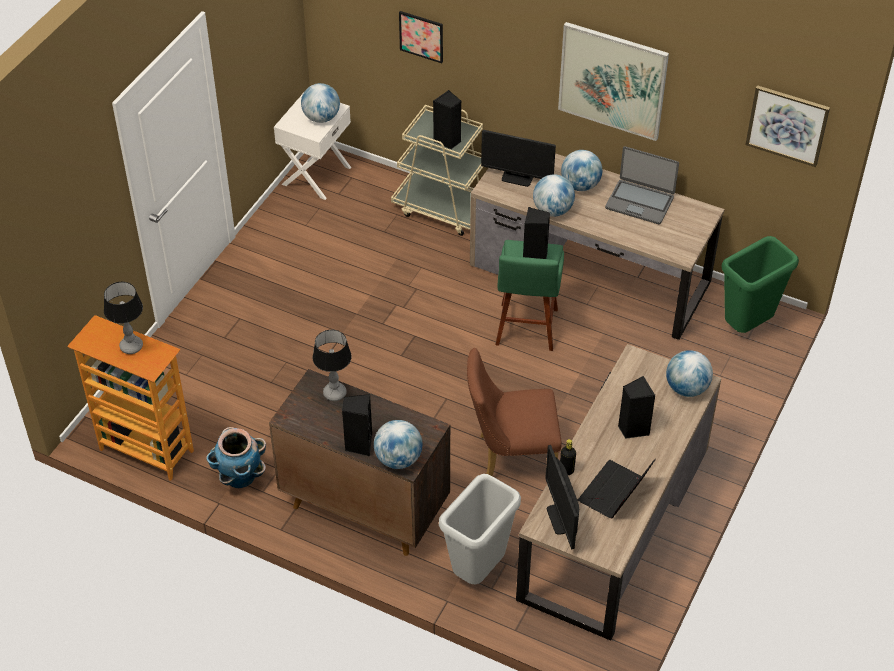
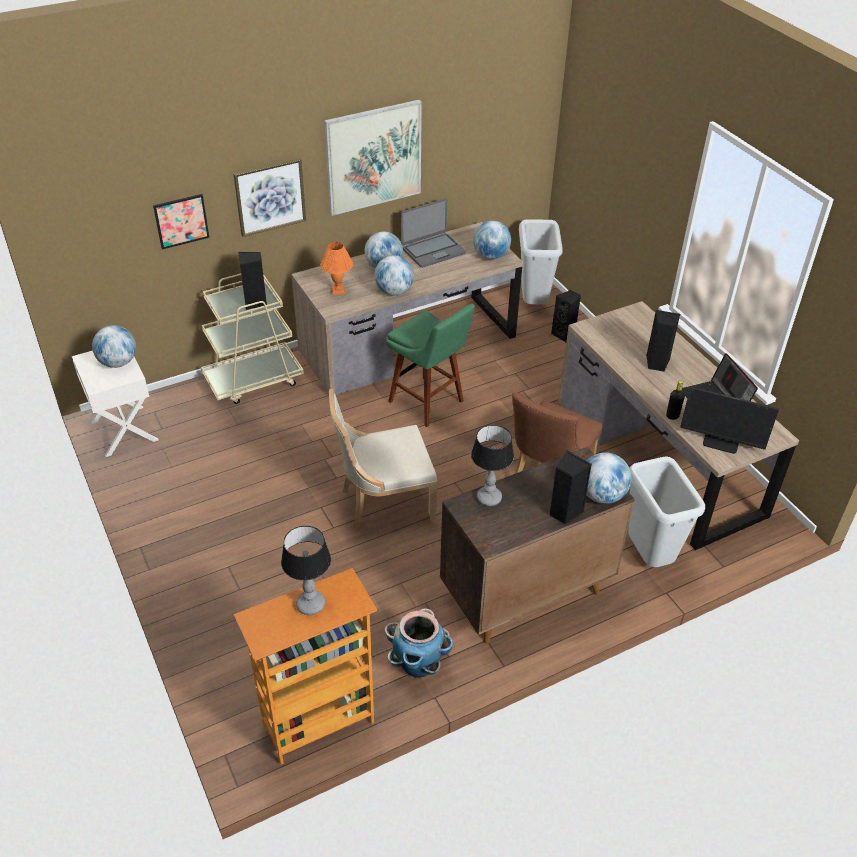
camera: 55 degrees left, 5 degrees down
monitor [481,130,556,187] -> orange table lamp [320,242,353,295]
black speaker [523,207,550,259] -> black speaker moved to [551,290,581,342]
globe [666,350,713,397] -> globe moved to [473,221,511,259]
green trash can [722,236,799,333] -> grey trash can [519,219,563,305]
picture [745,85,830,167] -> picture moved to [234,158,306,237]
none -> beige chair [329,389,437,531]

